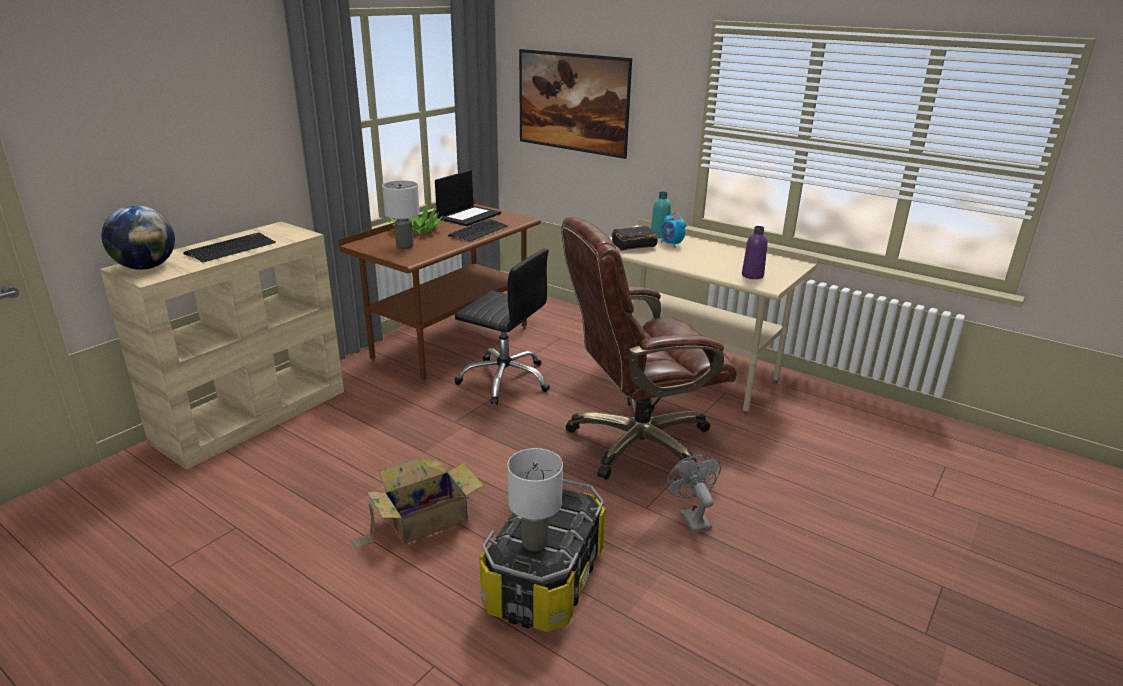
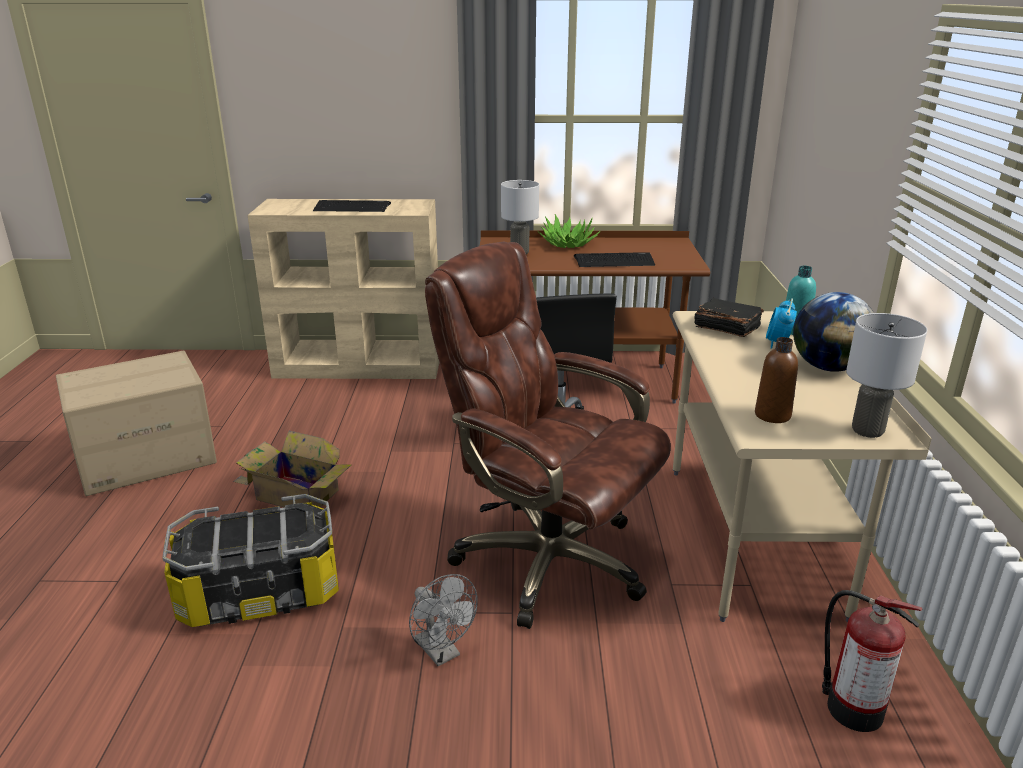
camera: 55 degrees right, 0 degrees up
globe [102,205,175,270] -> globe moved to [793,292,874,372]
laptop [435,170,501,226] -> none
white table lamp [508,448,563,552] -> white table lamp moved to [846,313,927,438]
picture [519,49,632,159] -> none
grey fan [666,455,721,533] -> grey fan turned 105 degrees clockwise [409,574,478,666]
purple bottle [742,226,768,279] -> brown bottle [755,337,798,423]
none -> cardboard box [56,351,217,496]
none -> fire extinguisher [822,590,922,732]

